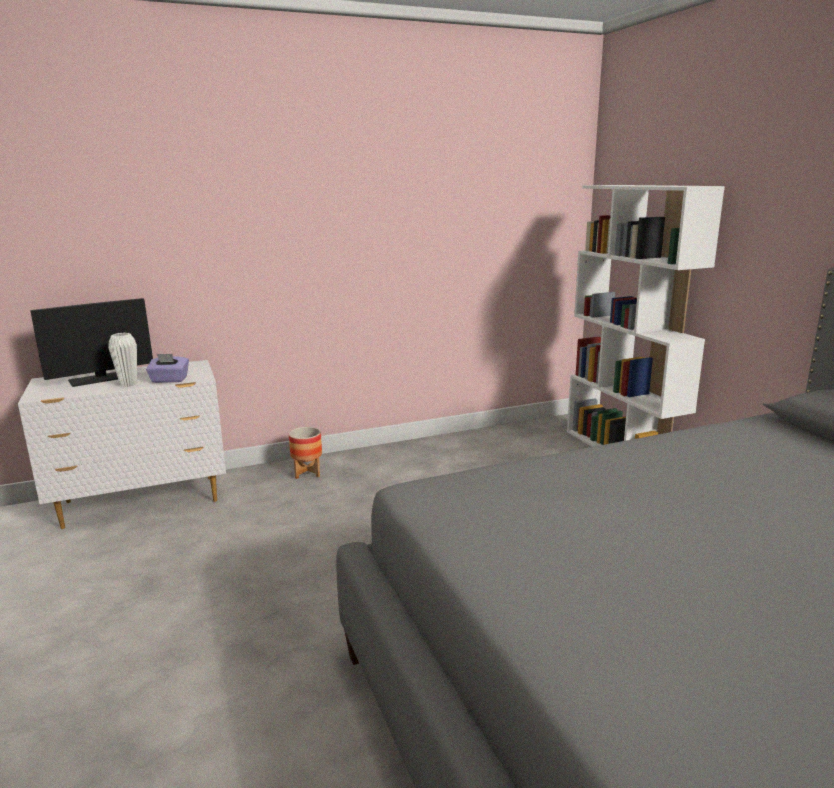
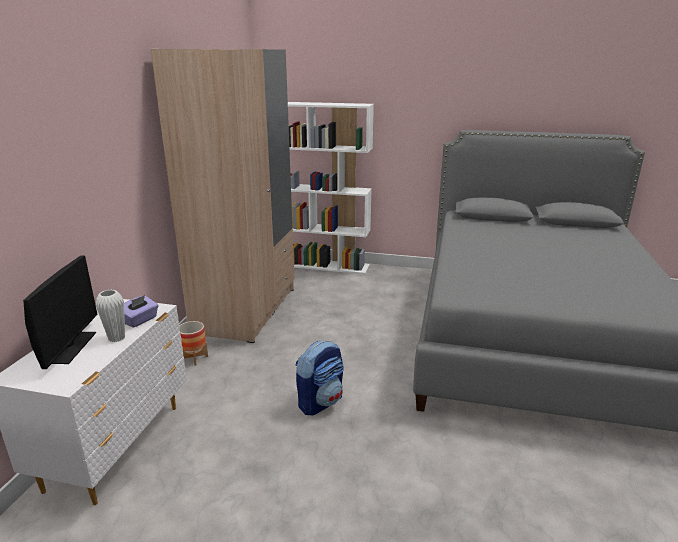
camera: 55 degrees left, 5 degrees up
none -> beige wardrobe [151,49,294,343]
none -> backpack [296,340,344,416]

